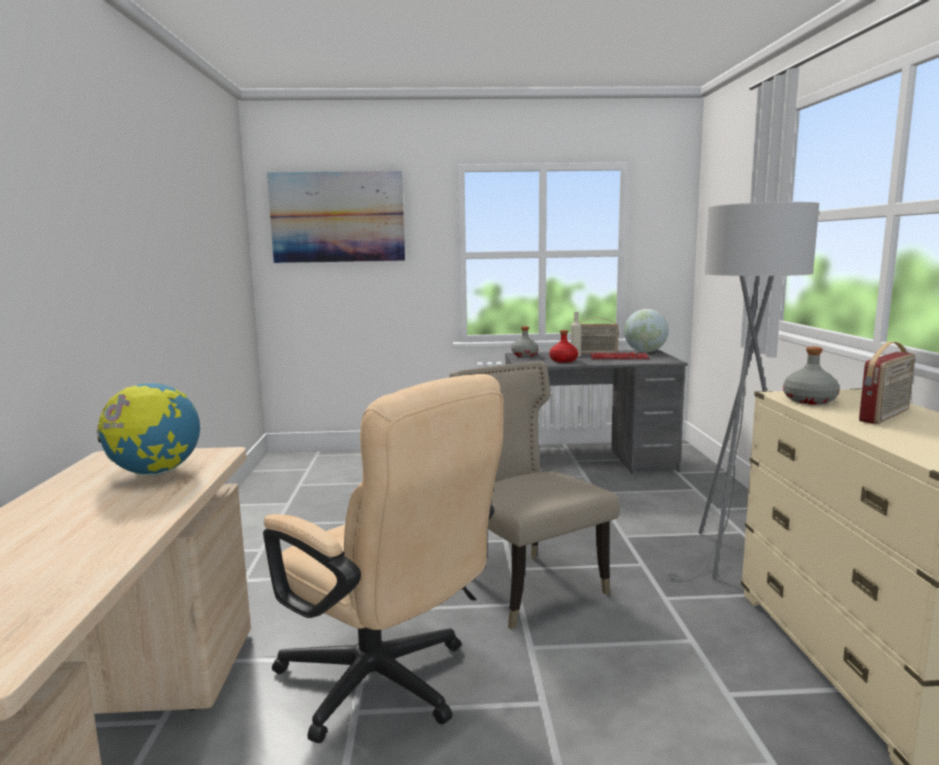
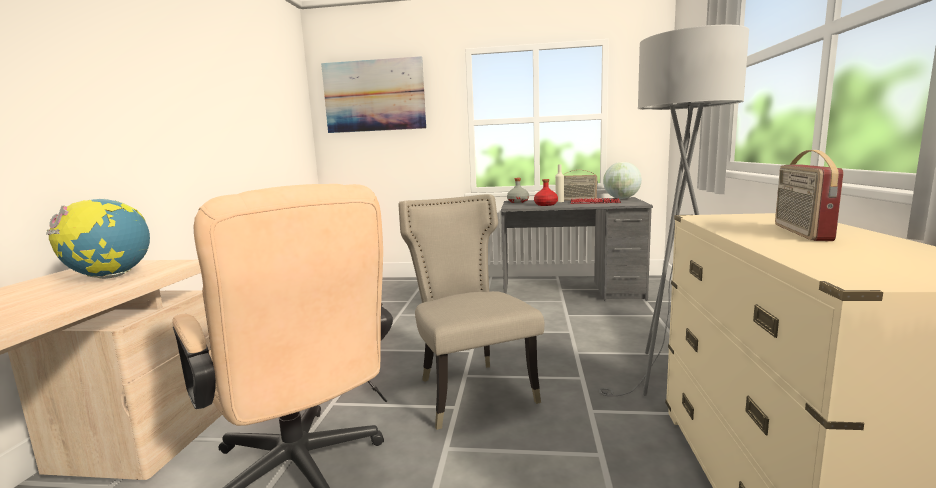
camera: 10 degrees right, 0 degrees up
grey bottle [783,347,840,405] -> none
radio [859,342,915,424] -> radio turned 135 degrees clockwise [775,150,844,241]

